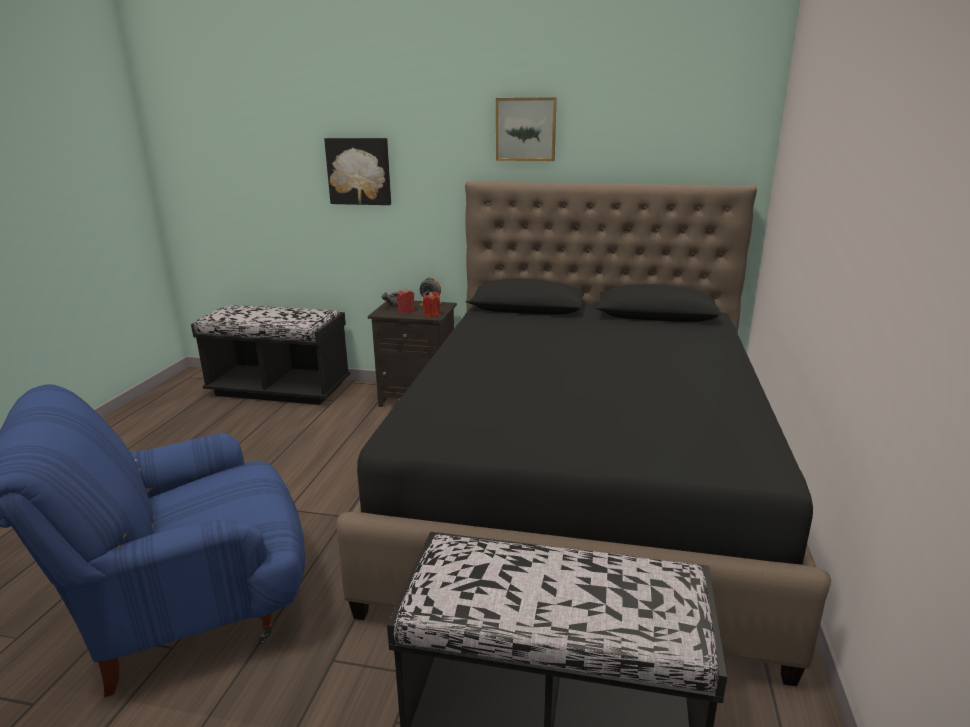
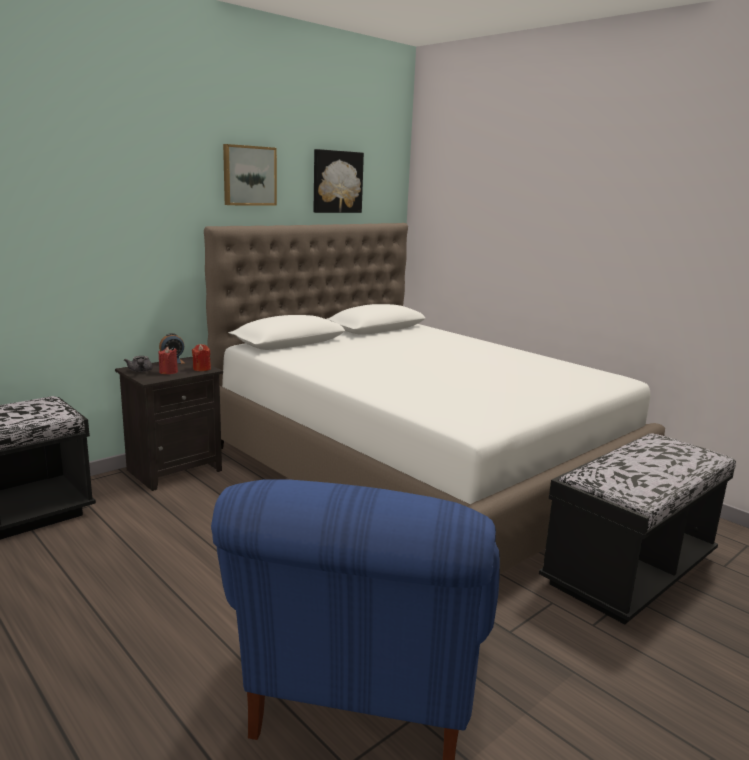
camera: 55 degrees left, 5 degrees down
picture [324,138,391,205] -> picture moved to [314,149,364,213]
black bed [336,181,831,686] -> white bed [204,223,665,574]

